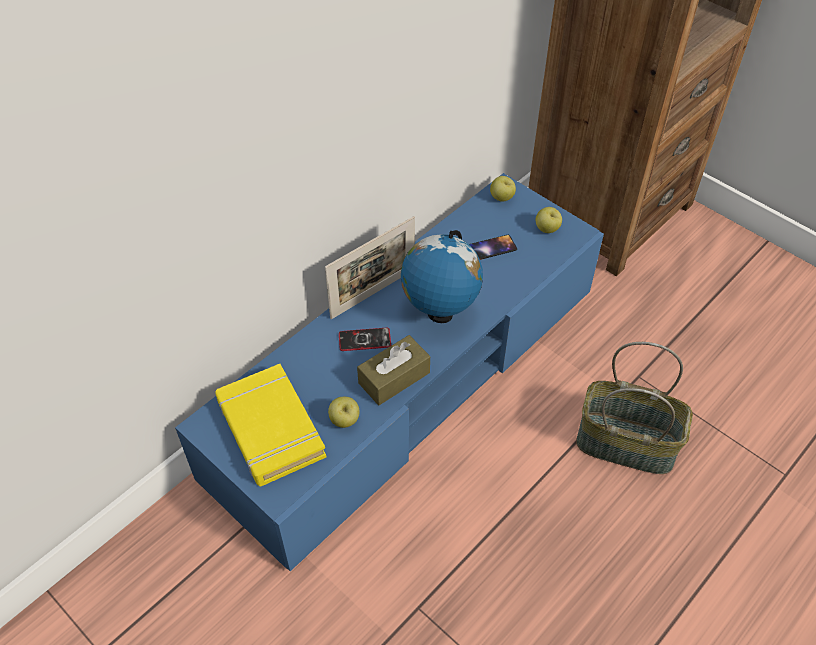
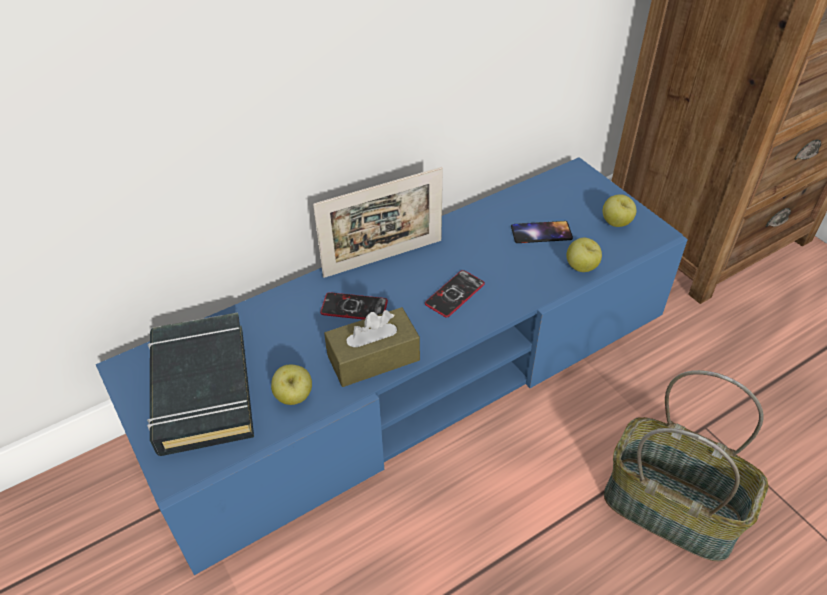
camera: 15 degrees right, 5 degrees down
yellow book [216,364,326,486] -> black book [147,312,254,456]
globe [401,230,483,323] -> phone [425,270,485,318]
apple [490,176,516,202] -> apple moved to [566,238,602,272]

